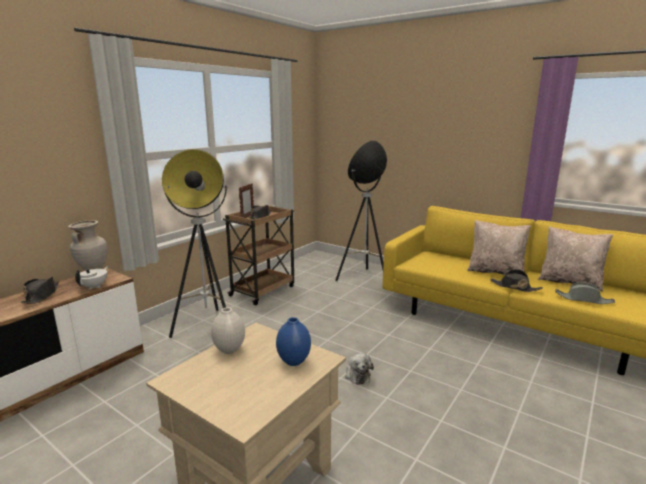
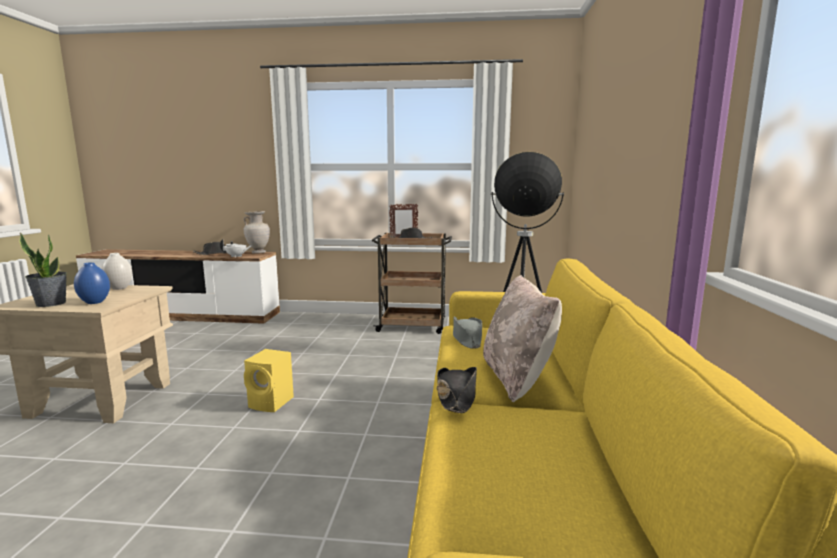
camera: 60 degrees right, 5 degrees down
floor lamp [162,149,228,338] -> none
plush toy [345,353,374,385] -> yellow speaker [244,349,294,412]
beige pillow [538,226,613,292] -> none
grey hat [555,282,615,304] -> grey hat moved to [453,316,482,349]
none -> potted plant [19,233,67,307]

